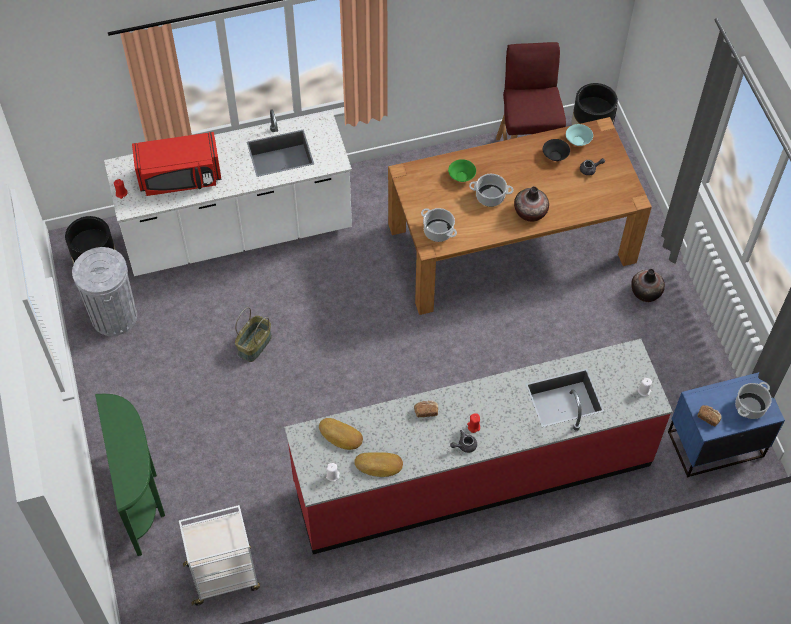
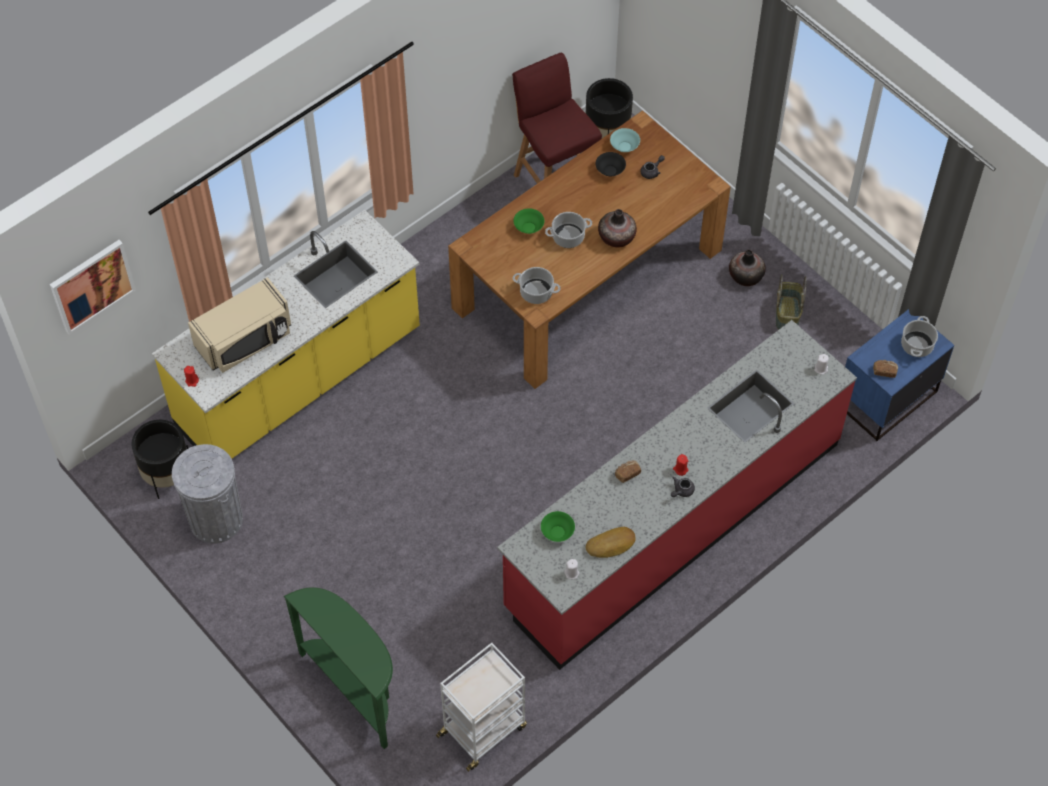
camera: 25 degrees left, 0 degrees up
white counter [104,109,352,276] -> yellow counter [152,210,420,459]
red microwave [132,132,221,196] -> beige microwave [188,277,291,373]
basket [235,307,272,362] -> basket moved to [776,274,807,330]
bread [319,418,363,450] -> green bowl [541,511,575,542]
none -> picture [50,240,136,335]

